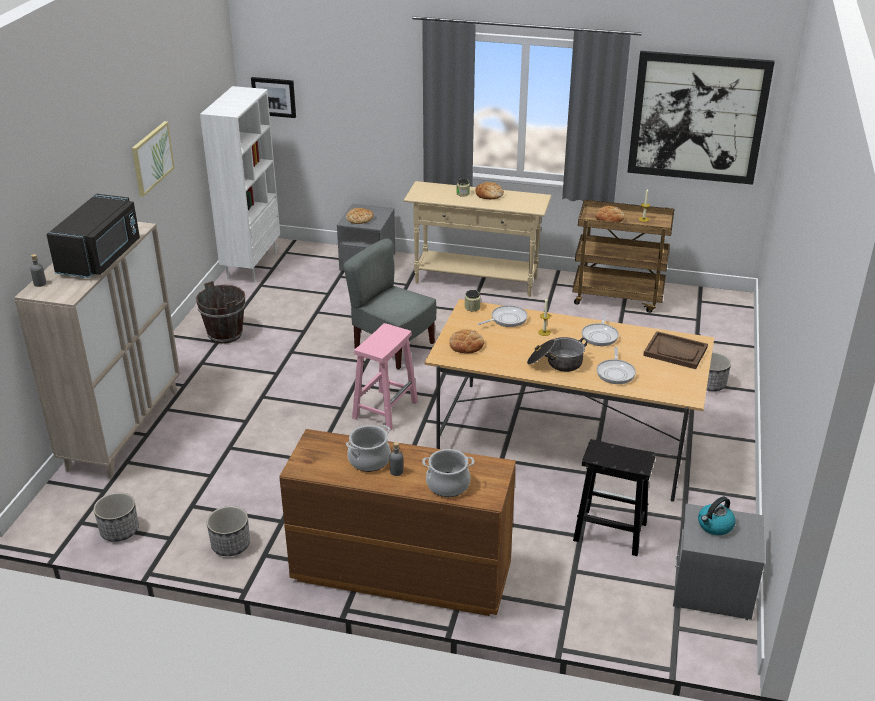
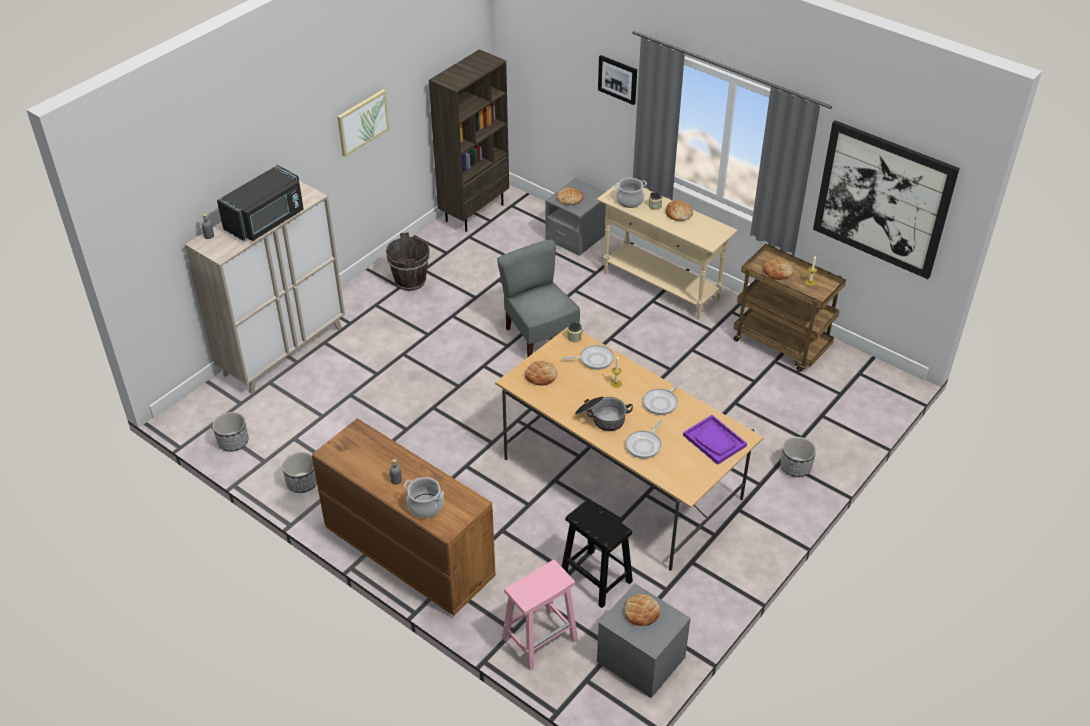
camera: 25 degrees right, 10 degrees up
white bookcase [200,86,280,282] -> brown bookcase [429,49,509,232]
picture [251,77,296,118] -> picture moved to [598,55,637,105]
cooking pot [346,425,391,472] -> cooking pot moved to [615,178,647,208]
pink stool [352,323,418,430] -> pink stool moved to [502,560,578,670]
brown tray [643,331,708,369] -> purple tray [683,415,747,465]
kettle [698,497,736,535] -> bread [624,594,660,626]

